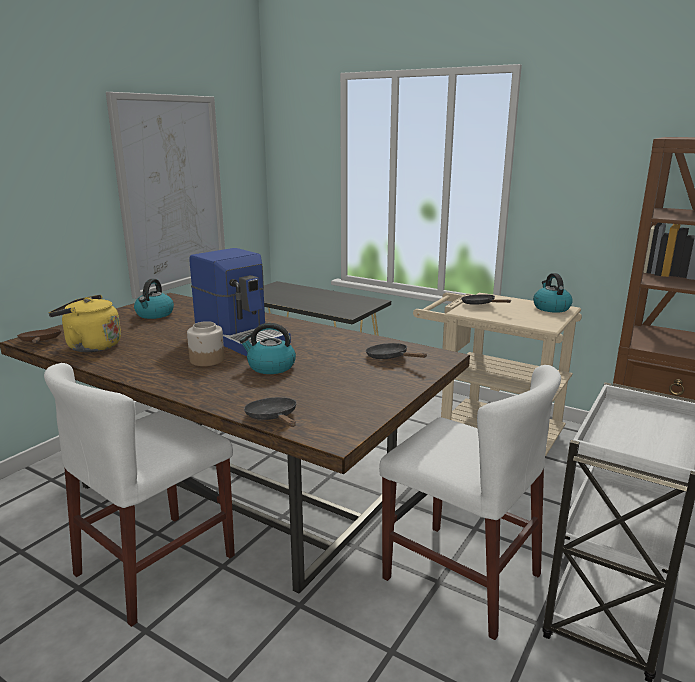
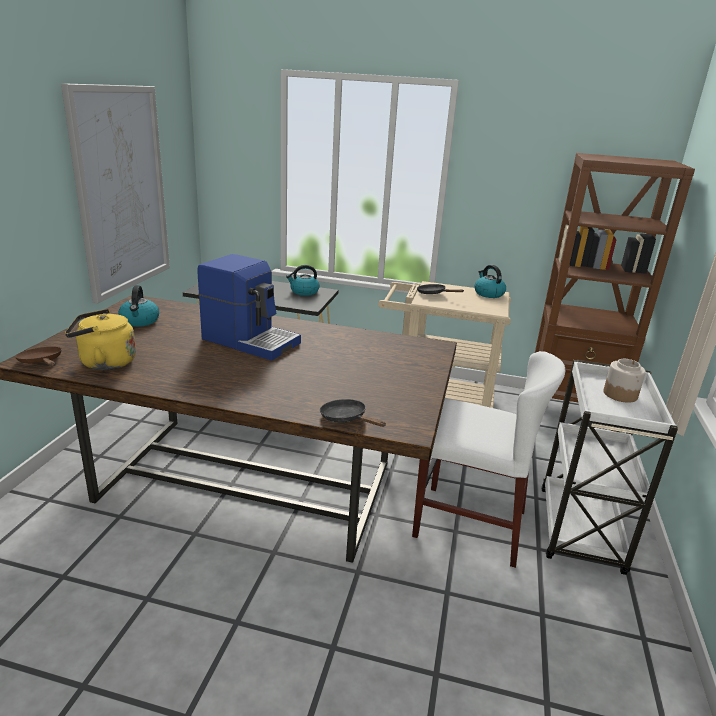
camera: 20 degrees left, 5 degrees up
white chair [44,363,235,627] -> none
jar [187,321,224,366] -> jar moved to [603,359,646,403]
kettle [240,323,296,374] -> kettle moved to [286,265,320,296]
black frying pan [366,343,427,359] -> none

